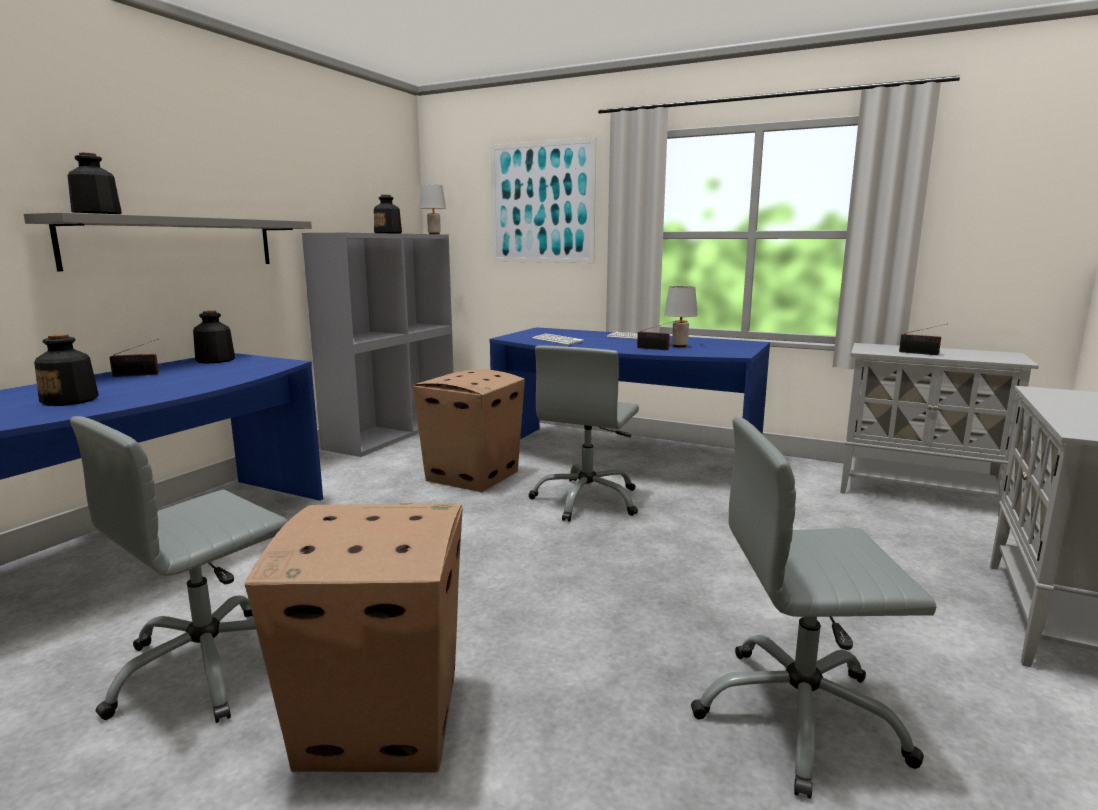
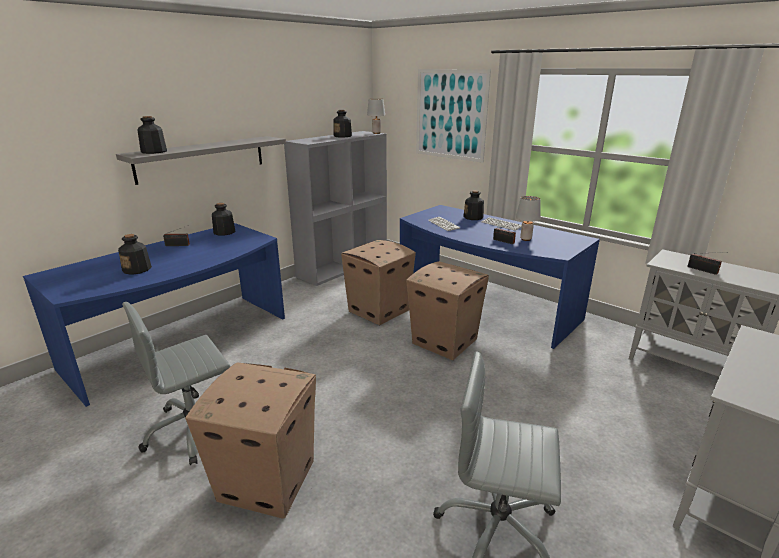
camera: 15 degrees right, 10 degrees up
grey office chair [528,345,639,522] -> cardboard box [406,261,489,360]
none -> bottle [463,190,484,220]

